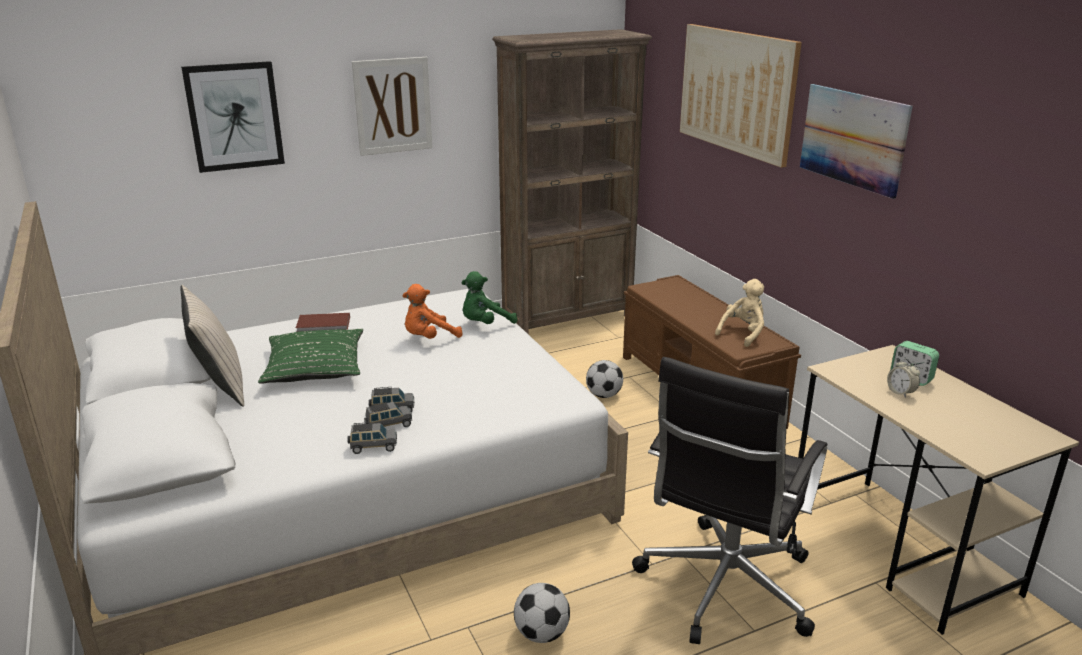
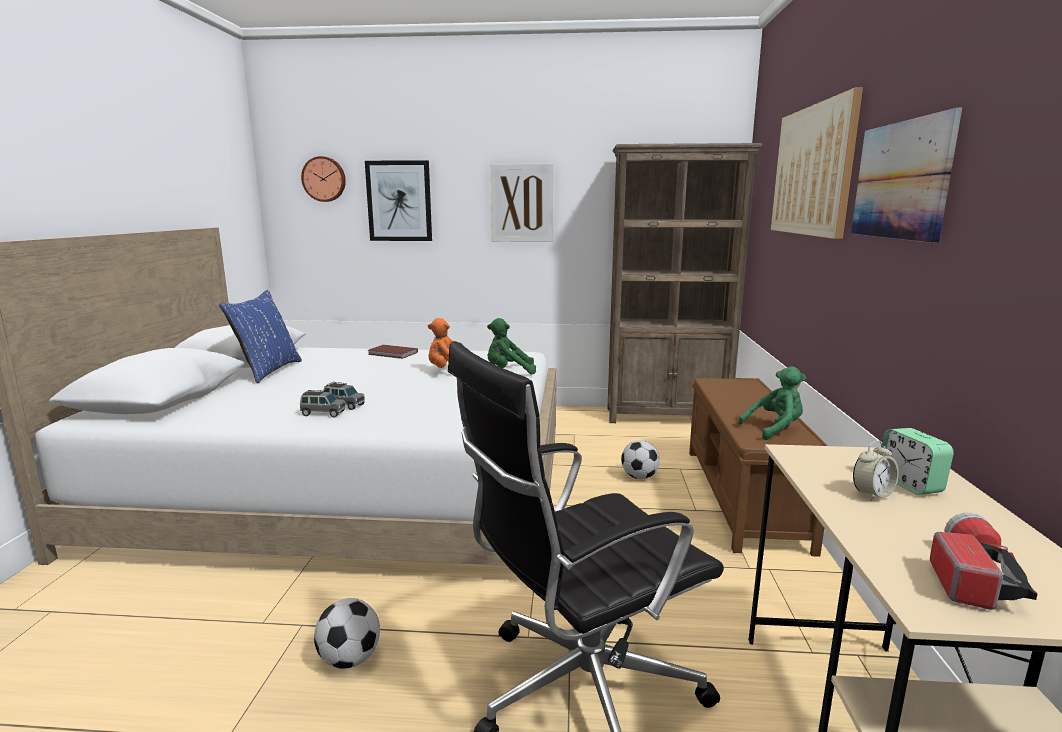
camera: 30 degrees right, 10 degrees down
beige pillow [180,285,244,407] -> blue pillow [219,290,302,383]
green pillow [258,329,363,384] -> none
grey toy car [347,422,397,454] -> none
beige plush toy [715,279,764,347] -> green plush toy [738,366,806,440]
alarm clock [887,358,920,398] -> alarm clock turned 120 degrees counterclockwise [853,441,899,501]
none -> wall clock [301,156,346,202]
none -> flashlight [930,512,1038,610]

